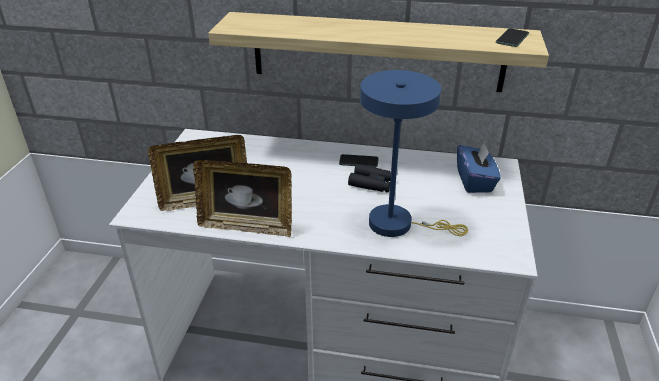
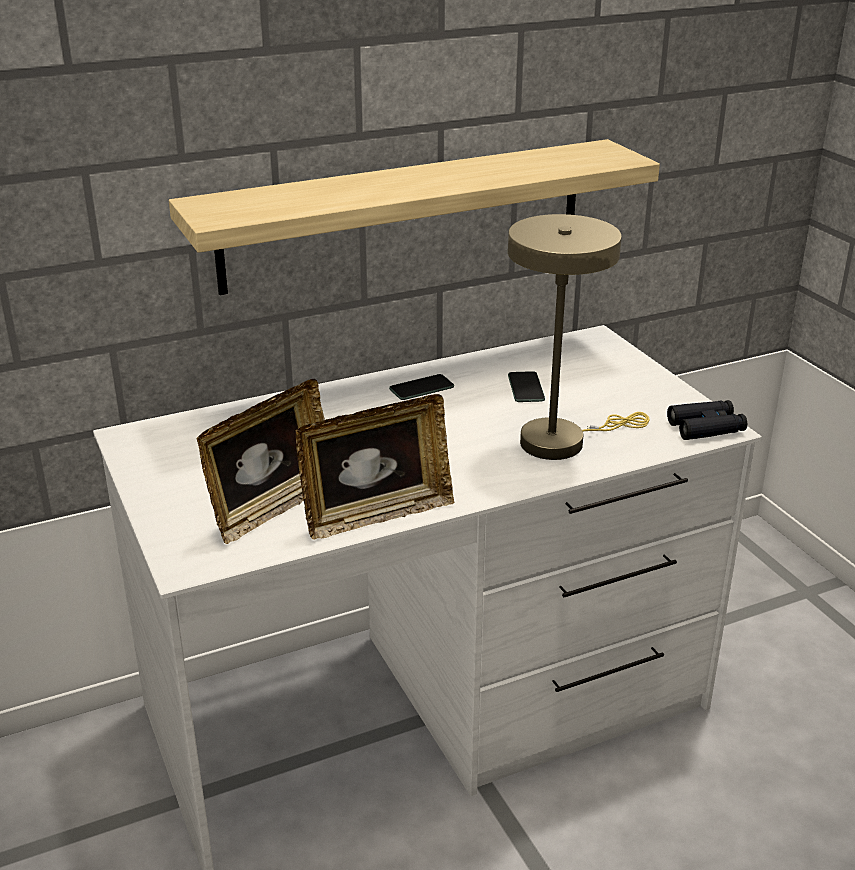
camera: 35 degrees left, 5 degrees down
black binoculars [348,164,391,193] -> black binoculars moved to [667,400,747,440]
blue table lamp [360,70,468,237] -> beige table lamp [508,214,650,460]
blue tissue box [457,142,501,193] -> none
phone [496,28,529,47] -> phone moved to [508,371,545,402]

